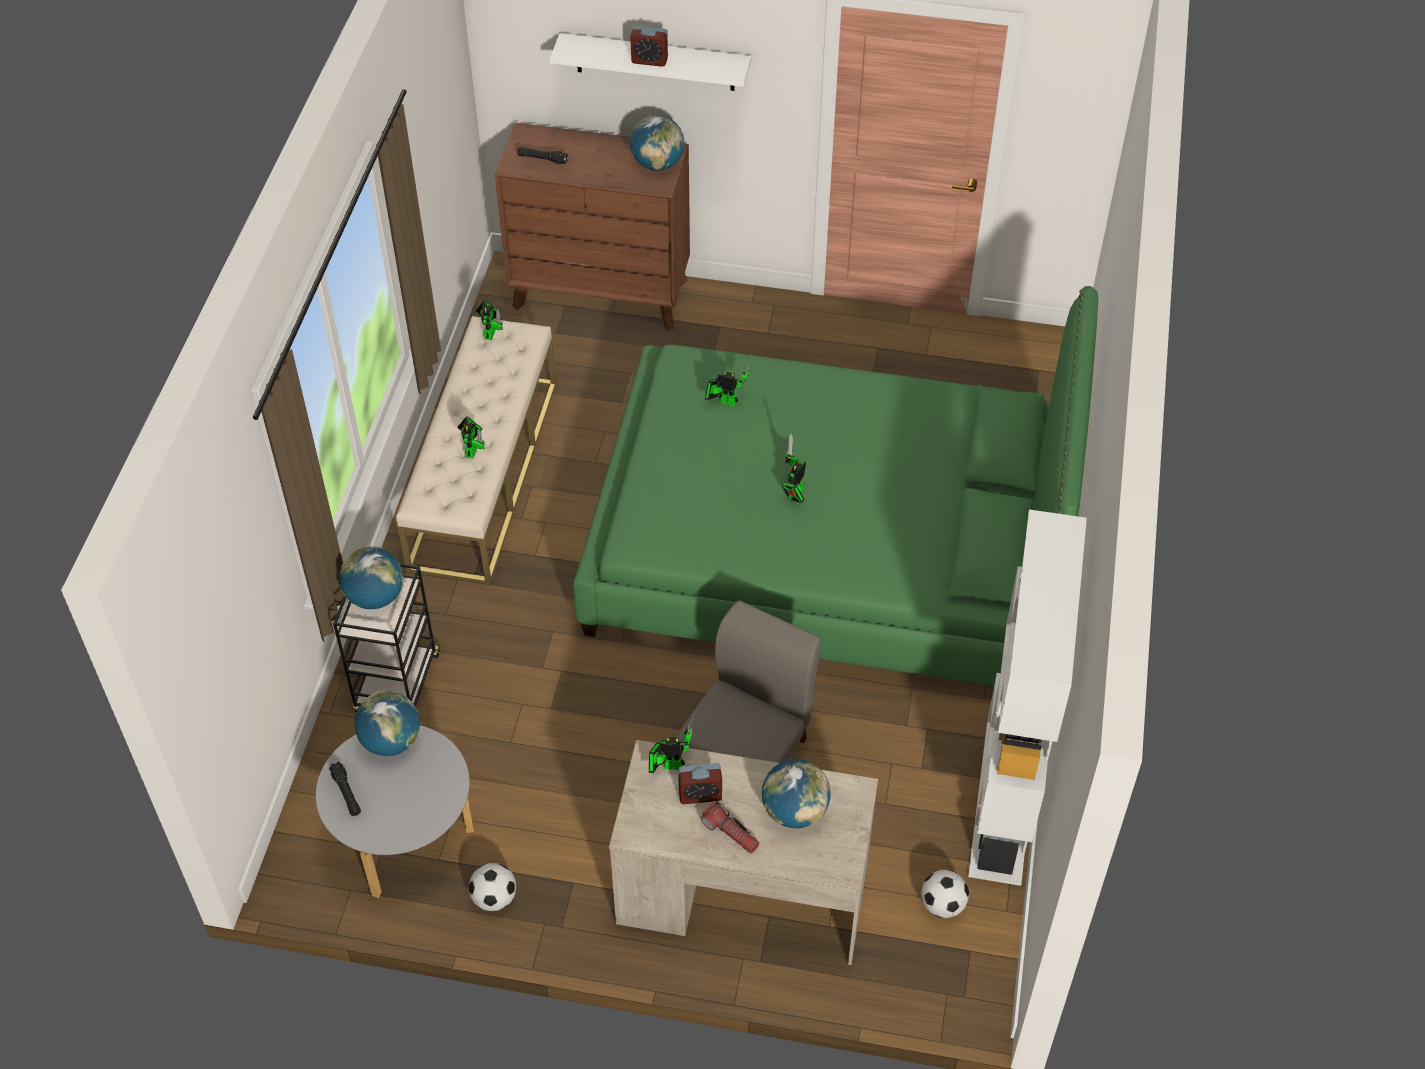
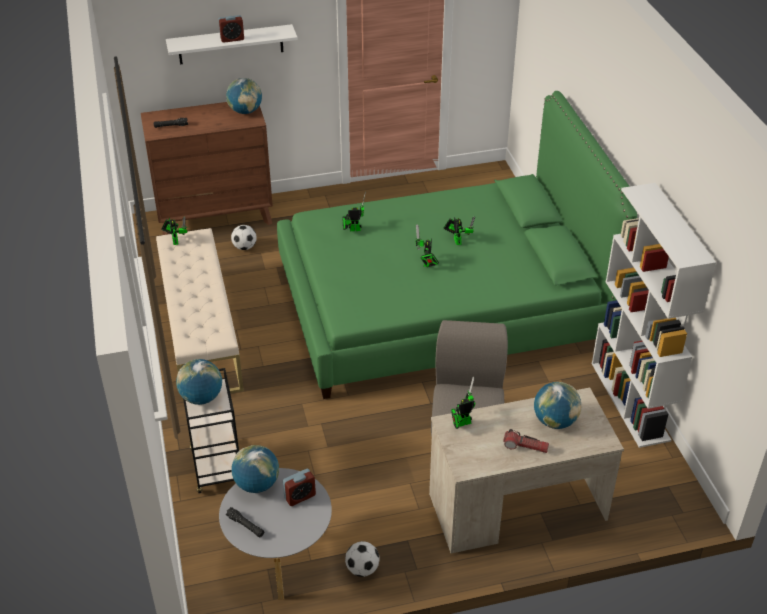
camera: 25 degrees left, 10 degrees down
toy robot [457,416,485,459] -> toy robot moved to [444,216,475,245]
alarm clock [678,763,722,804] -> alarm clock moved to [283,469,316,506]
football [921,870,969,918] -> football moved to [231,225,257,250]

